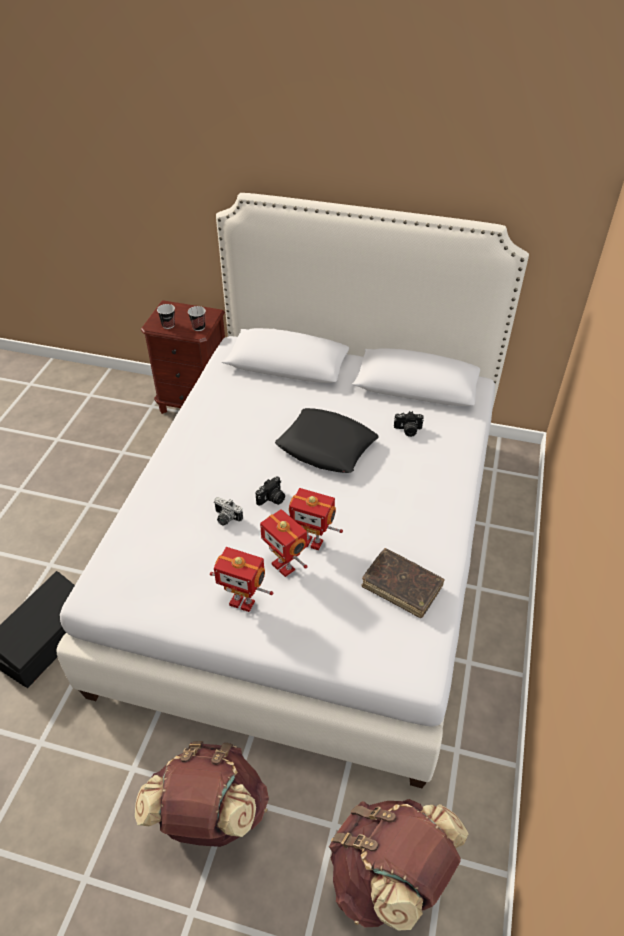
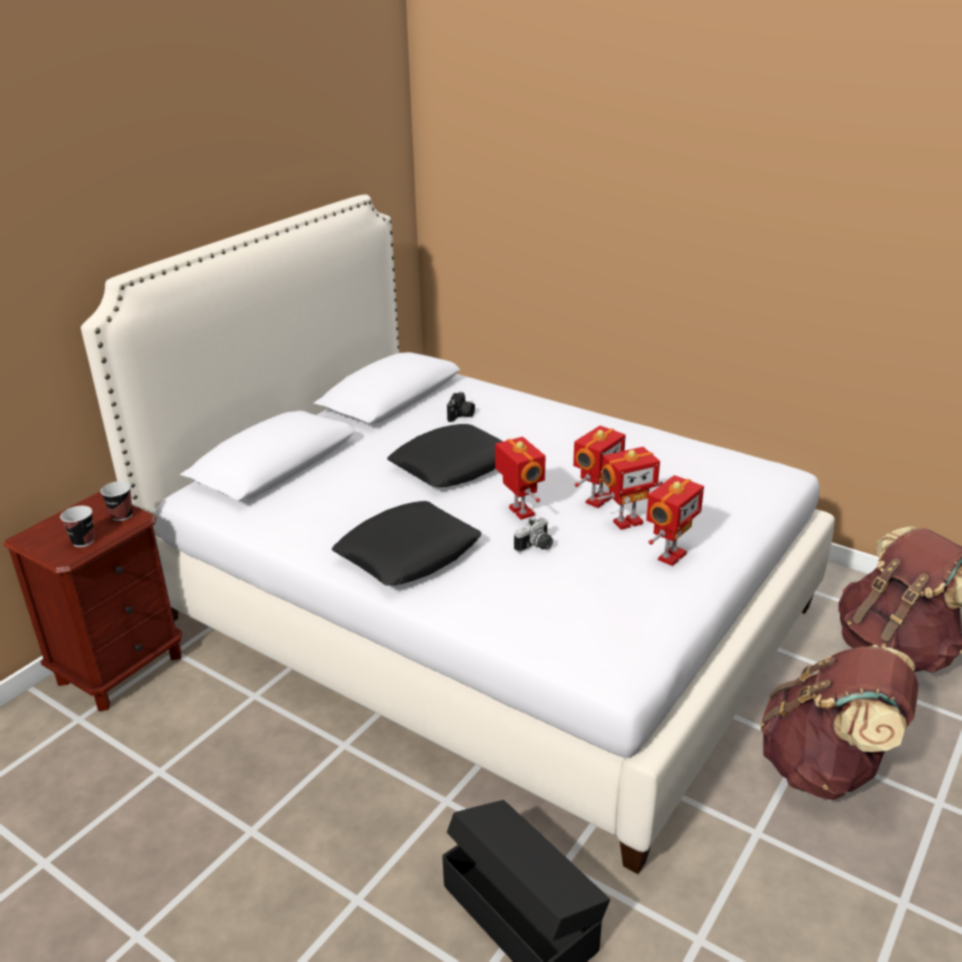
camera: 70 degrees left, 15 degrees down
camera [256,476,285,506] -> toy robot [495,437,545,520]
brown book [361,548,445,618] -> none
none -> black pillow [332,501,482,586]

